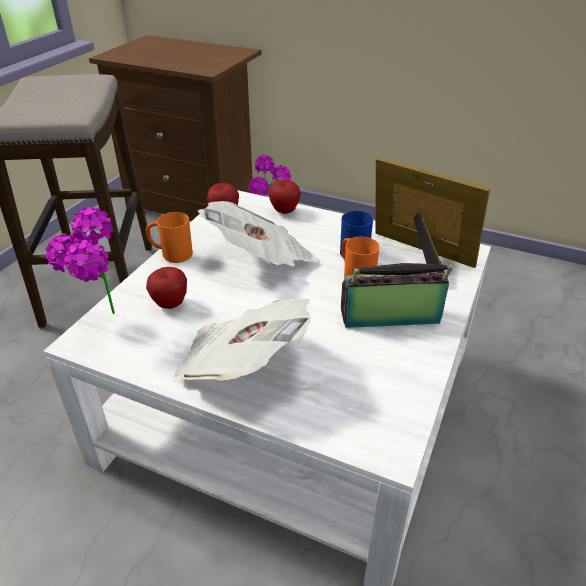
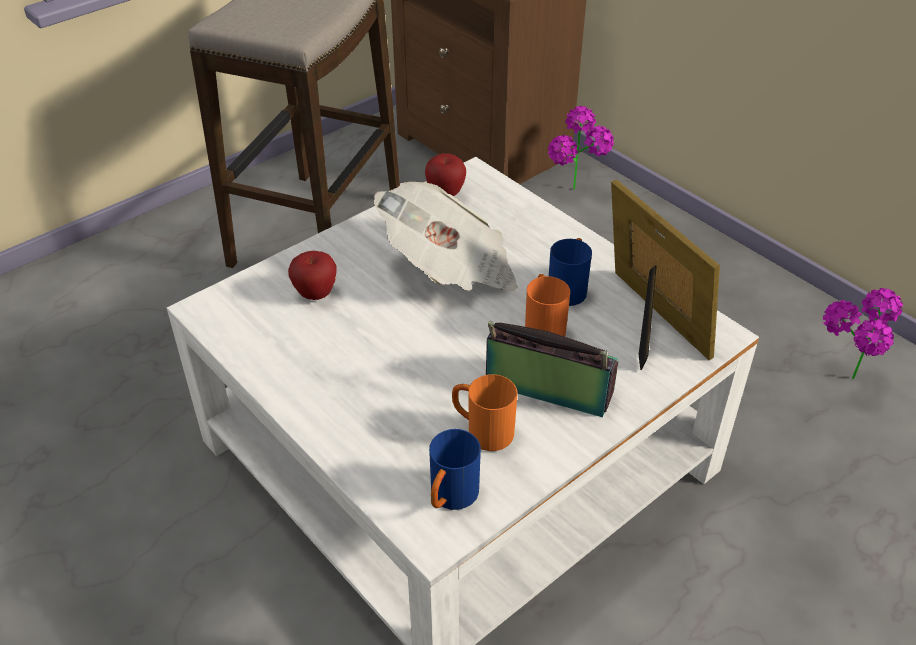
camera: 25 degrees right, 5 degrees up
potted plant [45,207,115,314] -> potted plant moved to [823,288,903,379]
orange mug [146,212,193,263] -> orange mug moved to [452,374,518,451]
newspaper [174,299,311,381] -> none
apple [268,180,301,214] -> none
none -> blue mug [429,429,481,510]

